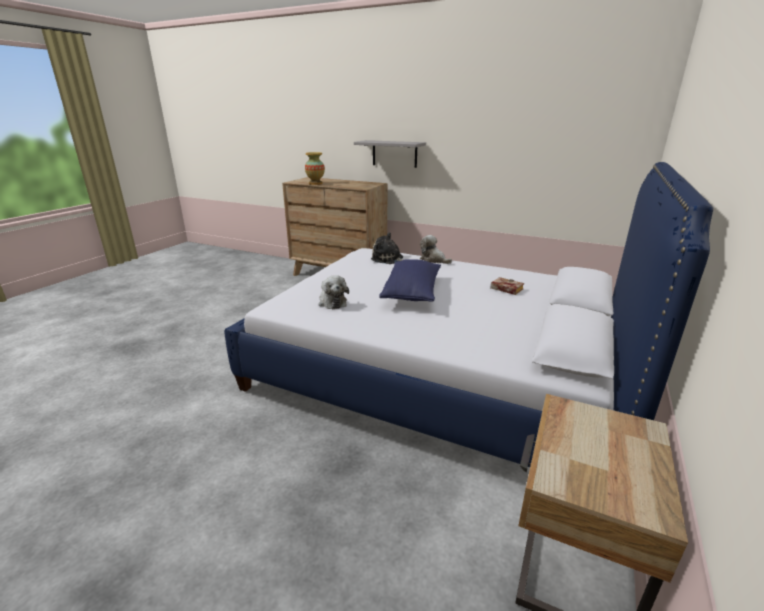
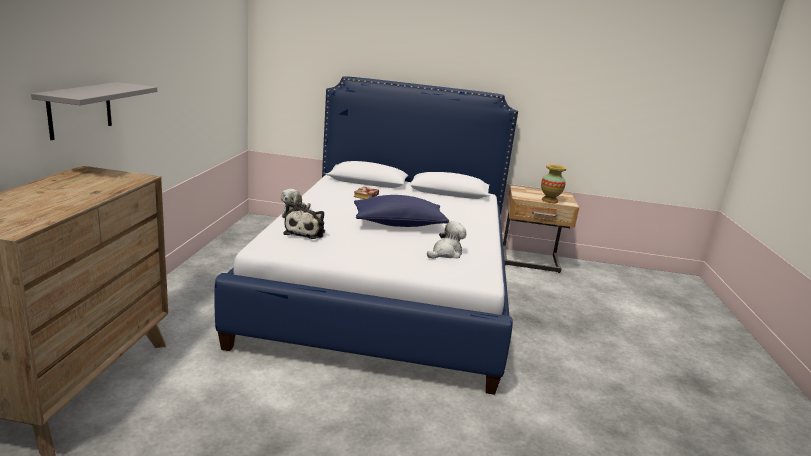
camera: 110 degrees left, 5 degrees down
vase [305,152,325,185] -> vase moved to [541,164,566,203]

